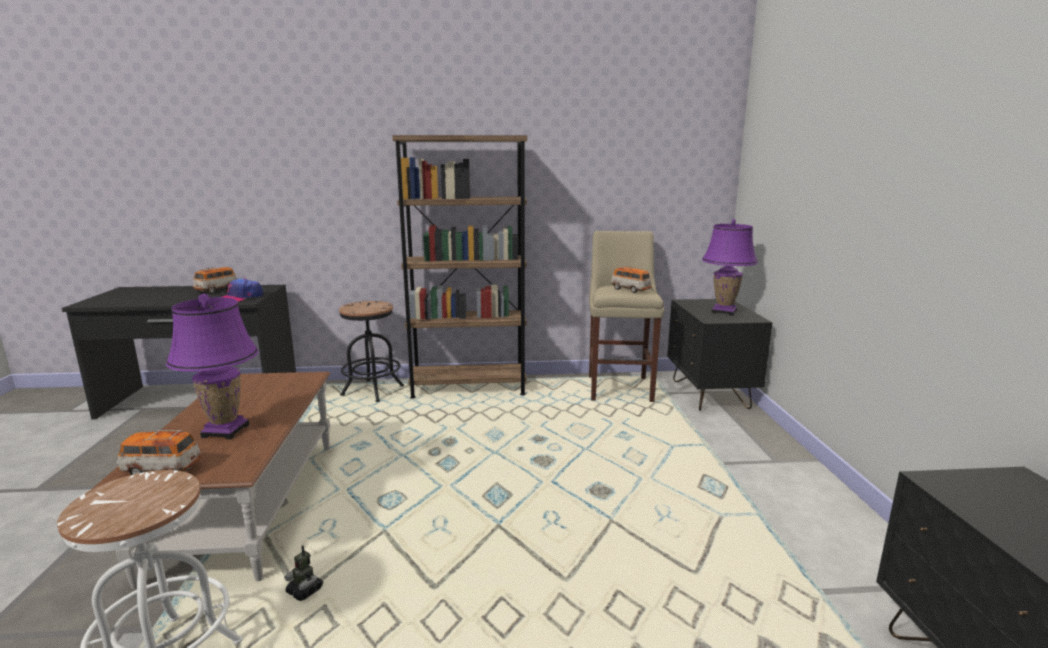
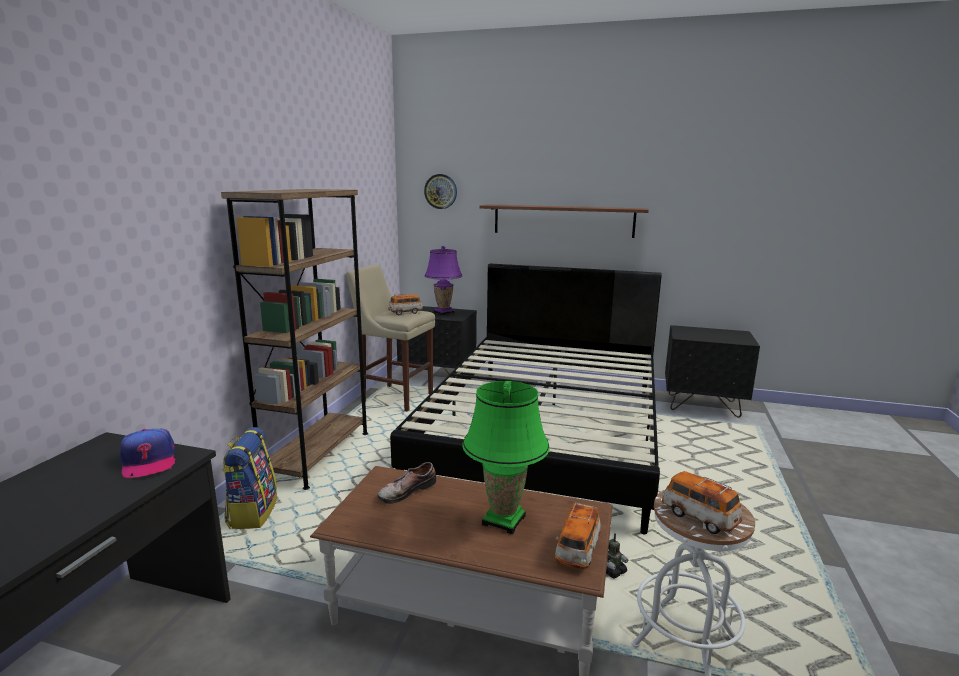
camera: 70 degrees left, 0 degrees up
purple table lamp [166,294,259,439] -> green table lamp [462,381,550,534]
toy car [193,267,238,294] -> toy car moved to [662,471,742,534]
black stool [339,301,404,402] -> backpack [222,427,277,529]
none -> shoe [377,462,436,504]
none -> black bed [390,264,662,535]
none -> wall clock [424,174,457,209]
none -> shelf [479,205,649,238]

